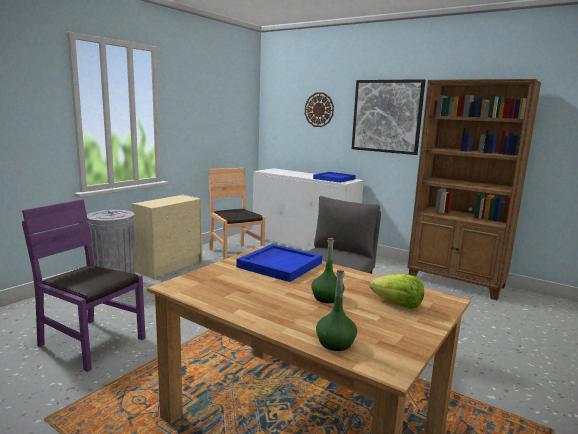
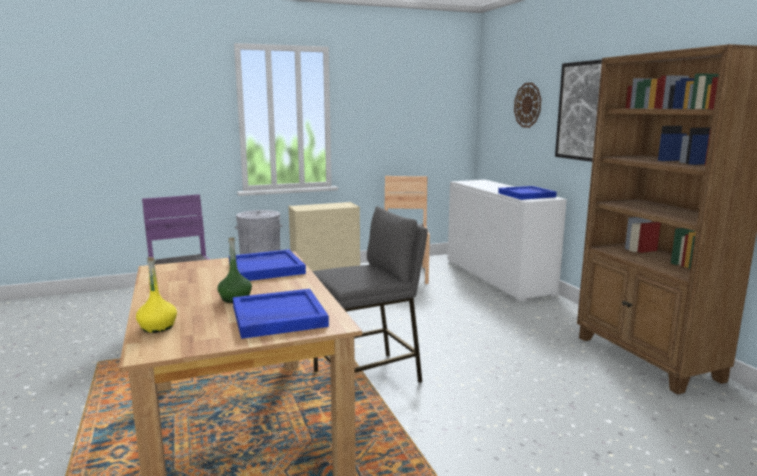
camera: 35 degrees right, 0 degrees up
green bottle [316,270,357,351] -> yellow bottle [136,257,177,333]
lettuce [370,273,424,309] -> blue tray [233,289,329,339]

